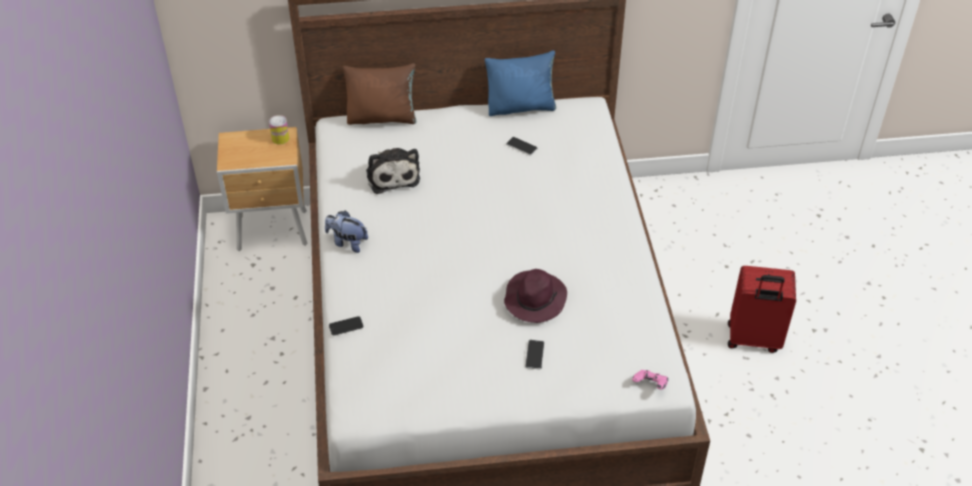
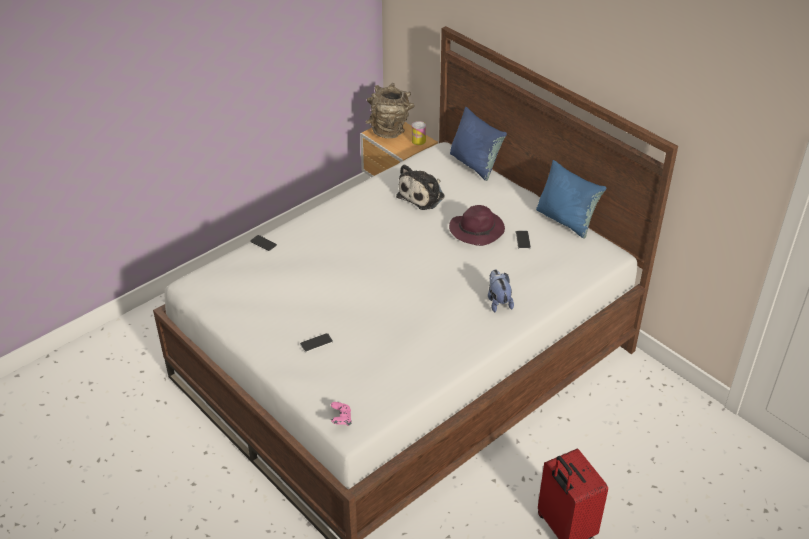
camera: 55 degrees right, 5 degrees down
plush toy [325,211,368,253] -> plush toy moved to [488,269,514,312]
brown pillow [343,63,417,125] -> blue pillow [450,107,507,181]
purple hat [504,269,567,323] -> purple hat moved to [449,205,505,246]
none -> brown vase [366,83,414,138]

